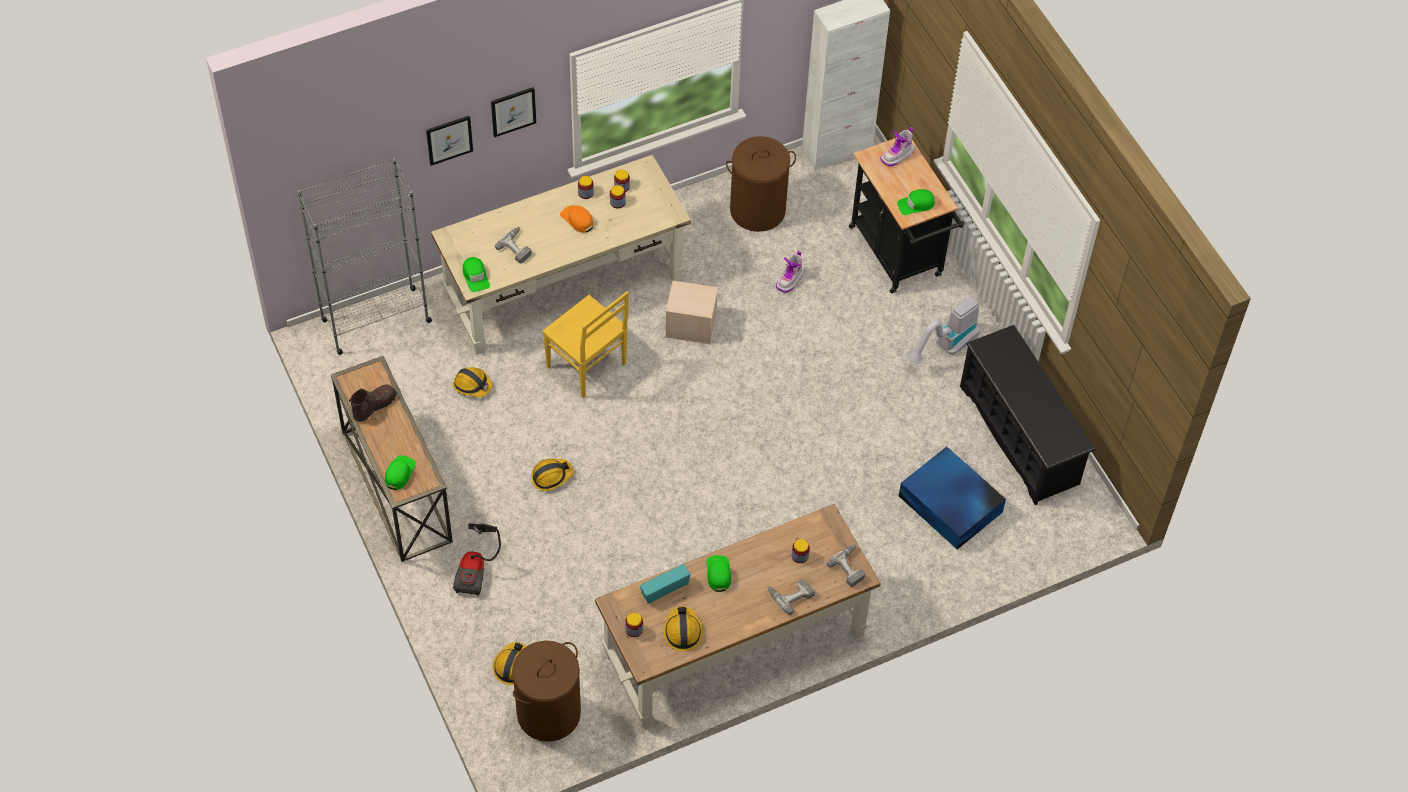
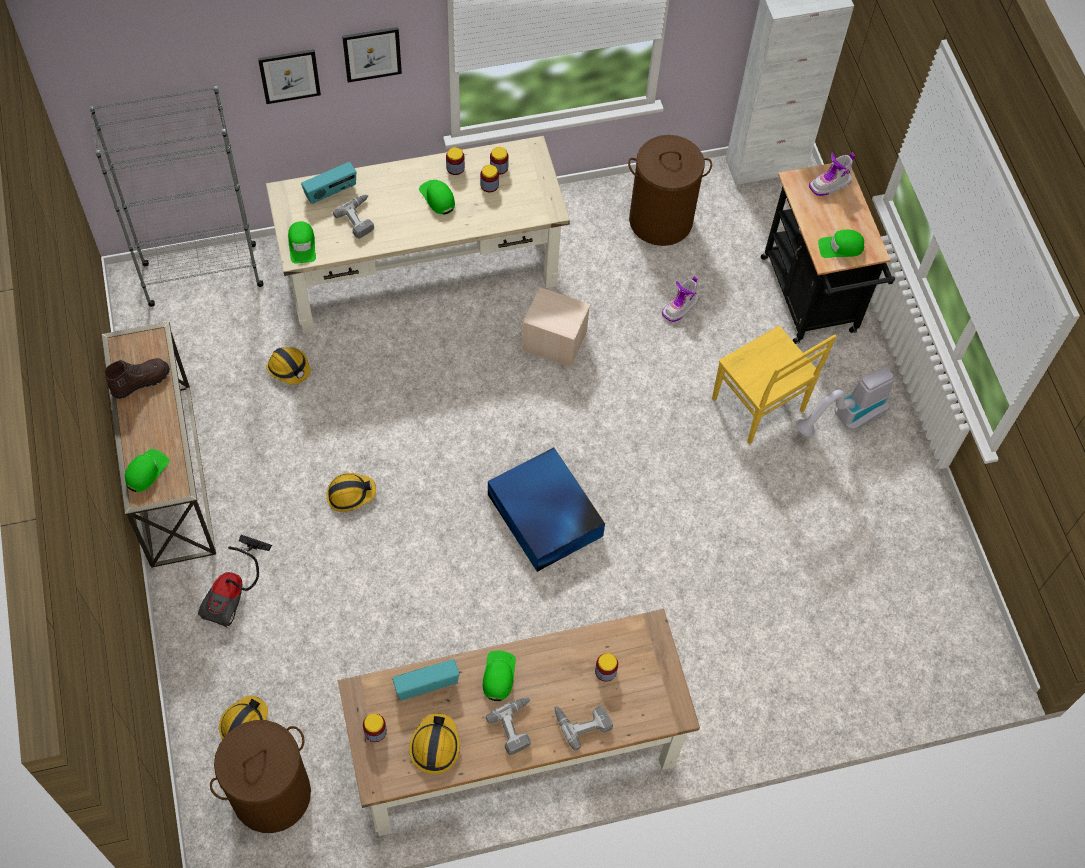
camera: 10 degrees right, 5 degrees up
yellow chair [542,291,629,398] -> yellow chair moved to [712,326,836,444]
orange cap [560,205,593,233] -> green cap [419,180,455,215]
power drill [826,544,865,587] -> power drill moved to [486,697,531,755]
blue storage box [899,446,1006,550] -> blue storage box moved to [488,447,605,572]
black shoe rack [960,325,1096,505] -> none
none -> radio [301,162,356,204]

